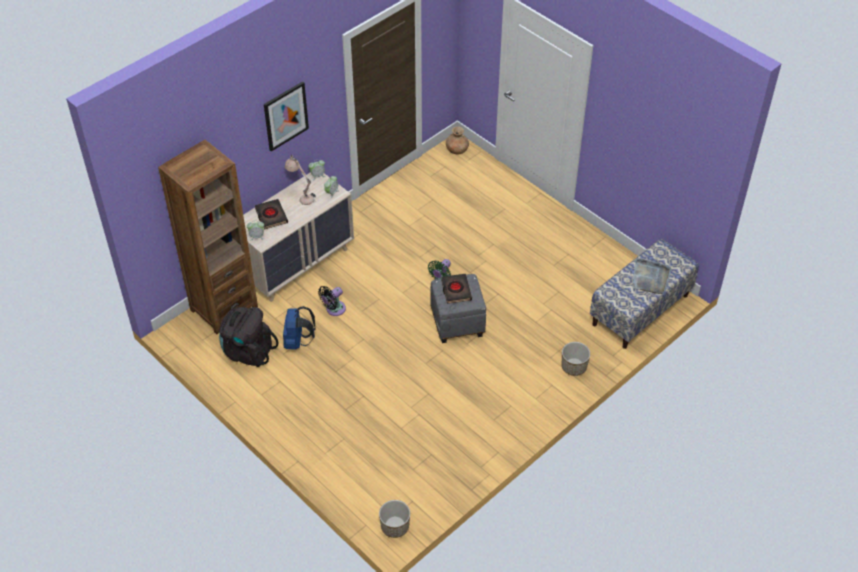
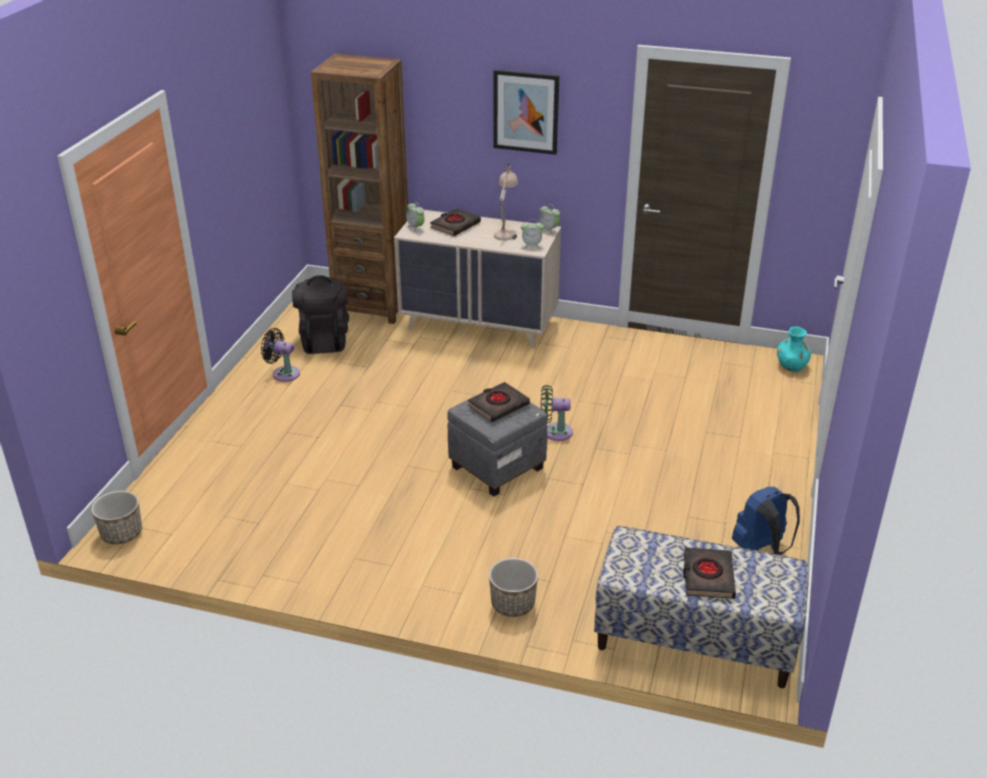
camera: 60 degrees right, 15 degrees down
blue backpack [283,306,316,349] -> blue backpack moved to [732,487,800,555]
black fan [318,286,346,316] -> black fan moved to [261,328,300,382]
brown vase [446,127,469,154] -> turquoise vase [777,326,811,372]
grey tray [632,258,672,294] -> black book [683,547,736,599]

